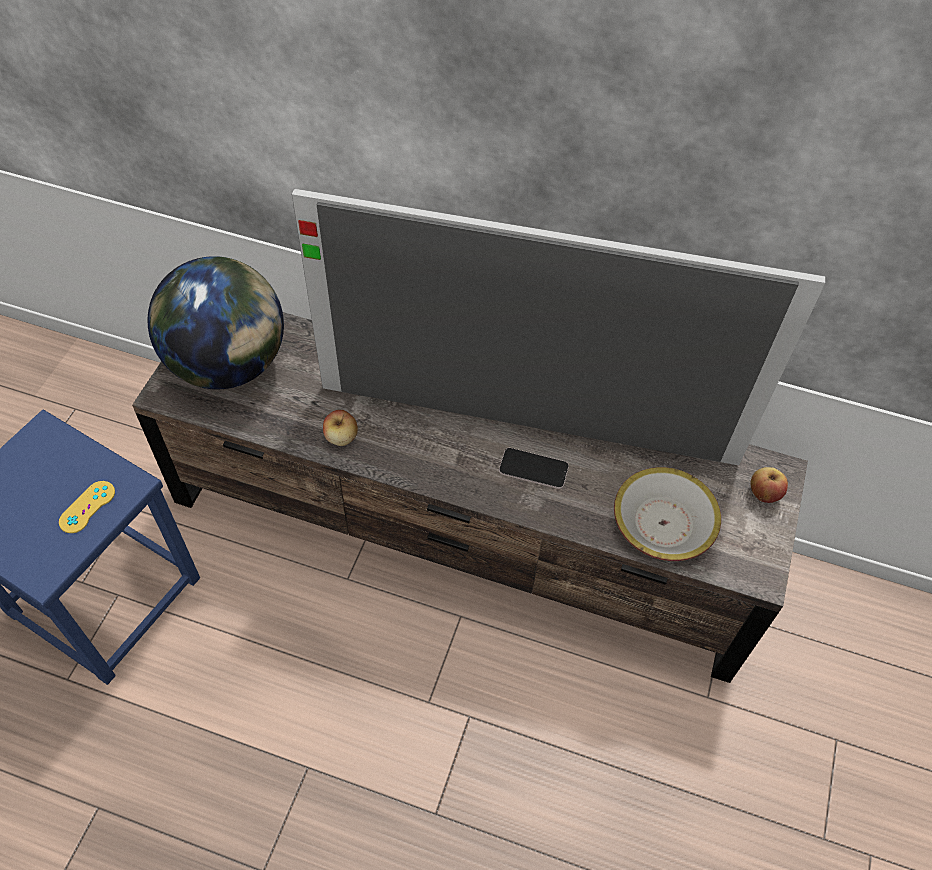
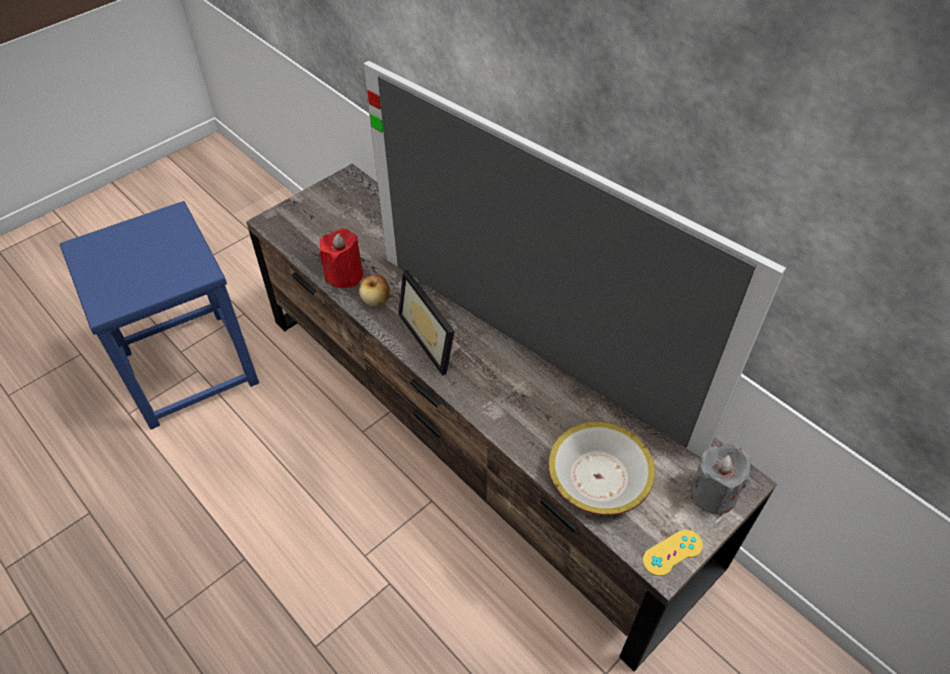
camera: 30 degrees right, 5 degrees down
yellow game controller [59,481,115,533] -> yellow game controller moved to [642,529,703,576]
globe [148,256,284,390] -> none
phone [499,448,569,489] -> none
apple [751,467,788,503] -> grey candle [690,443,750,516]
none -> red candle [320,228,363,288]
none -> picture frame [398,269,454,375]

